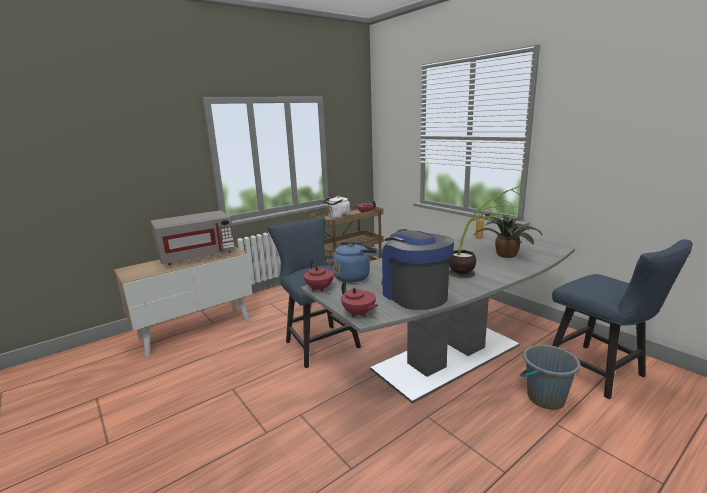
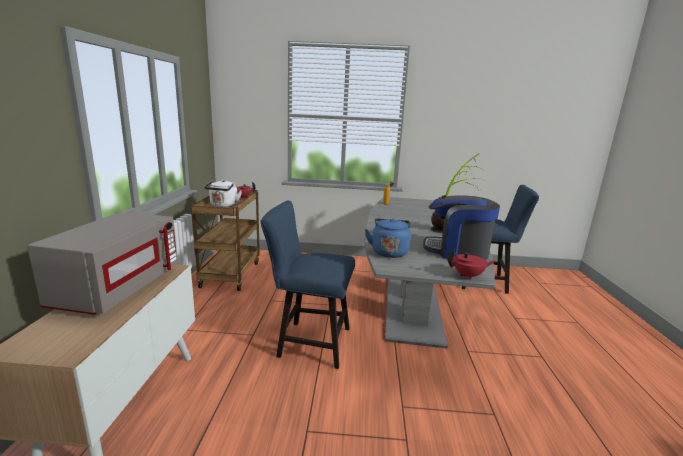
camera: 50 degrees left, 0 degrees up
red teapot [304,260,334,292] -> none
potted plant [473,214,542,258] -> none
grey bucket [520,345,580,409] -> none

